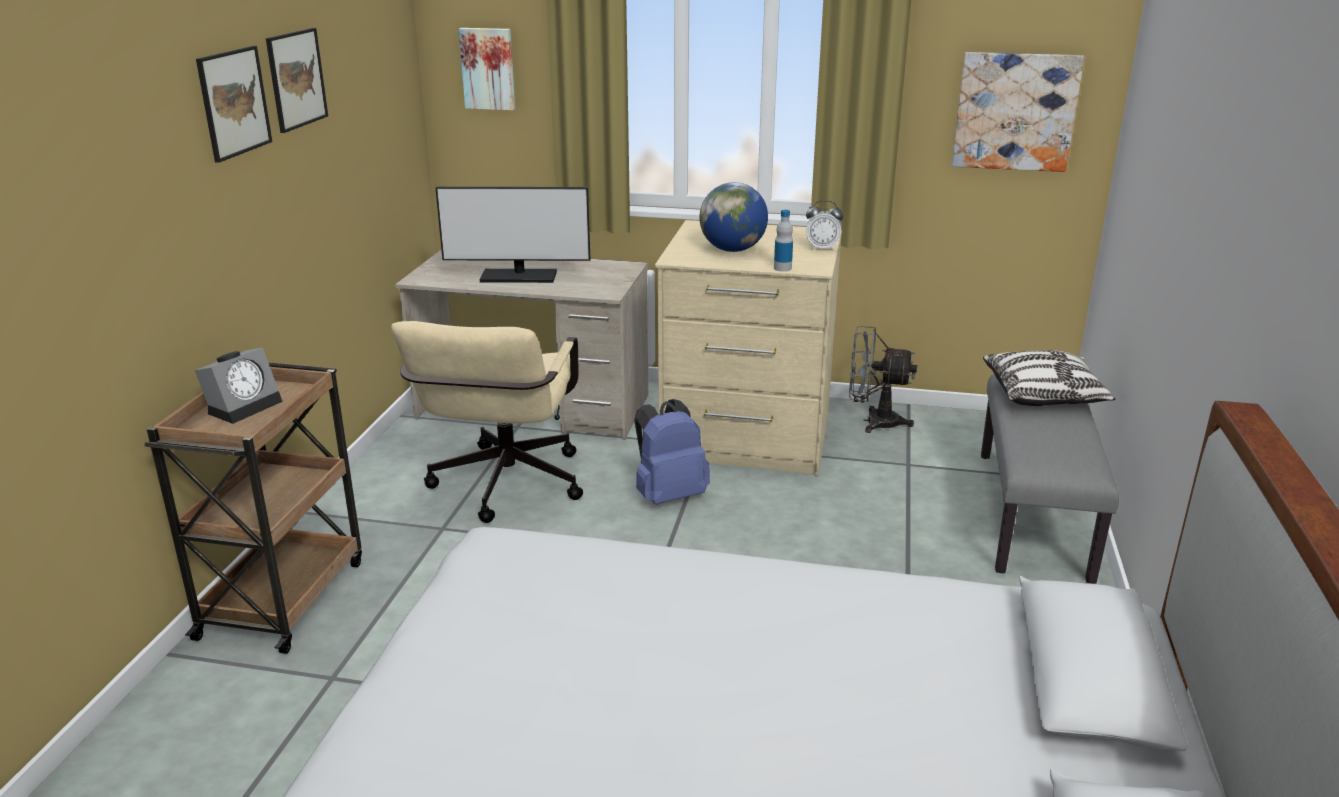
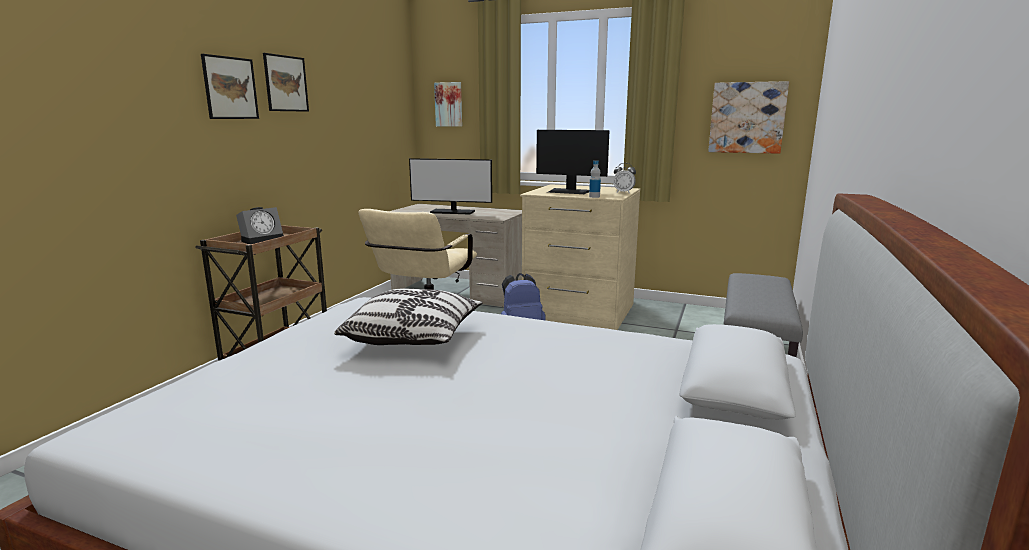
camera: 10 degrees right, 10 degrees down
picture [266,28,328,133] -> picture moved to [201,54,259,119]
globe [699,182,768,252] -> monitor [536,130,610,194]
grey fan [849,326,917,433] -> none
pillow [983,350,1115,406] -> pillow moved to [334,289,482,345]

